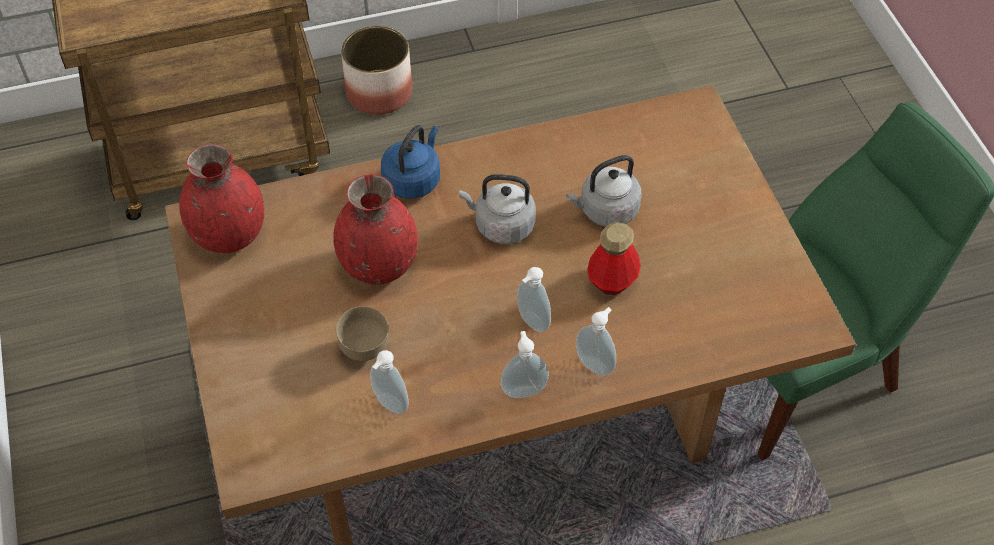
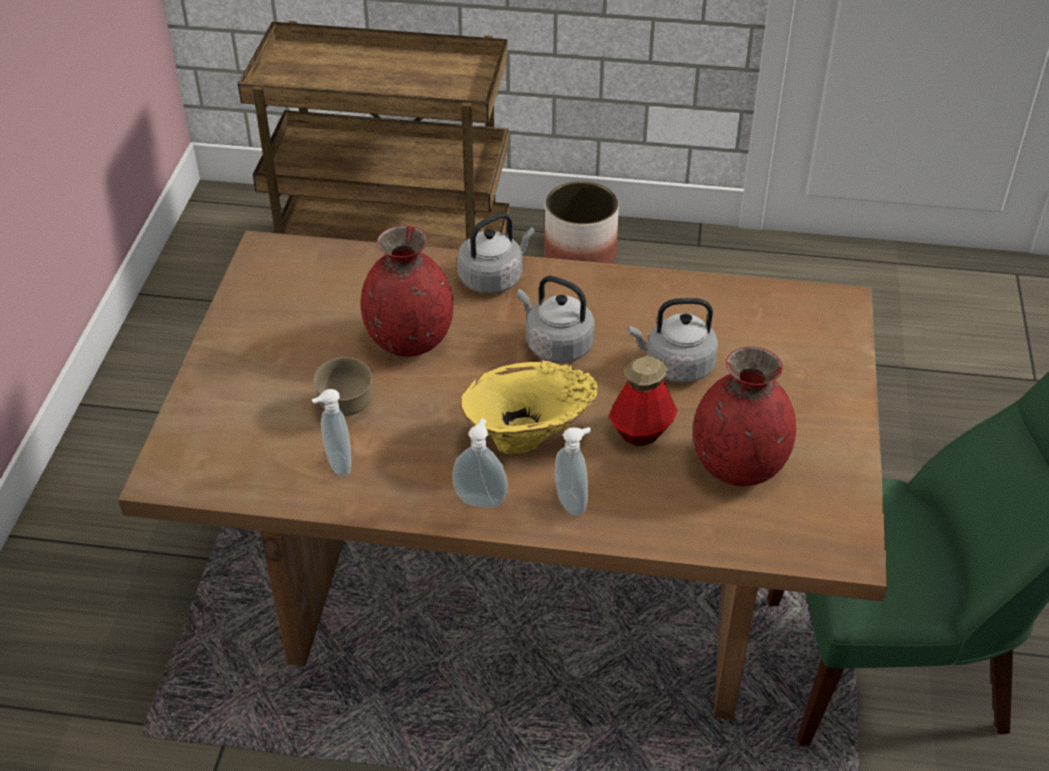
camera: 25 degrees right, 10 degrees down
red vase [179,144,264,253] -> red vase moved to [693,346,796,486]
blue kettle [381,125,440,199] -> grey kettle [457,213,535,294]
soap dispenser [517,267,551,332] -> yellow vase [460,360,598,454]

